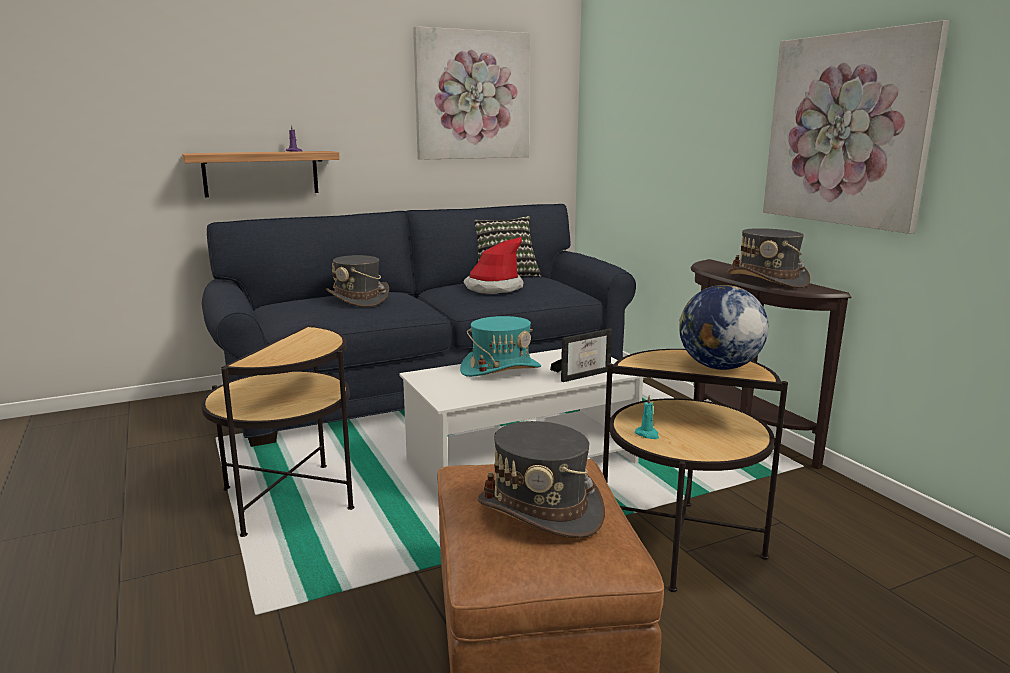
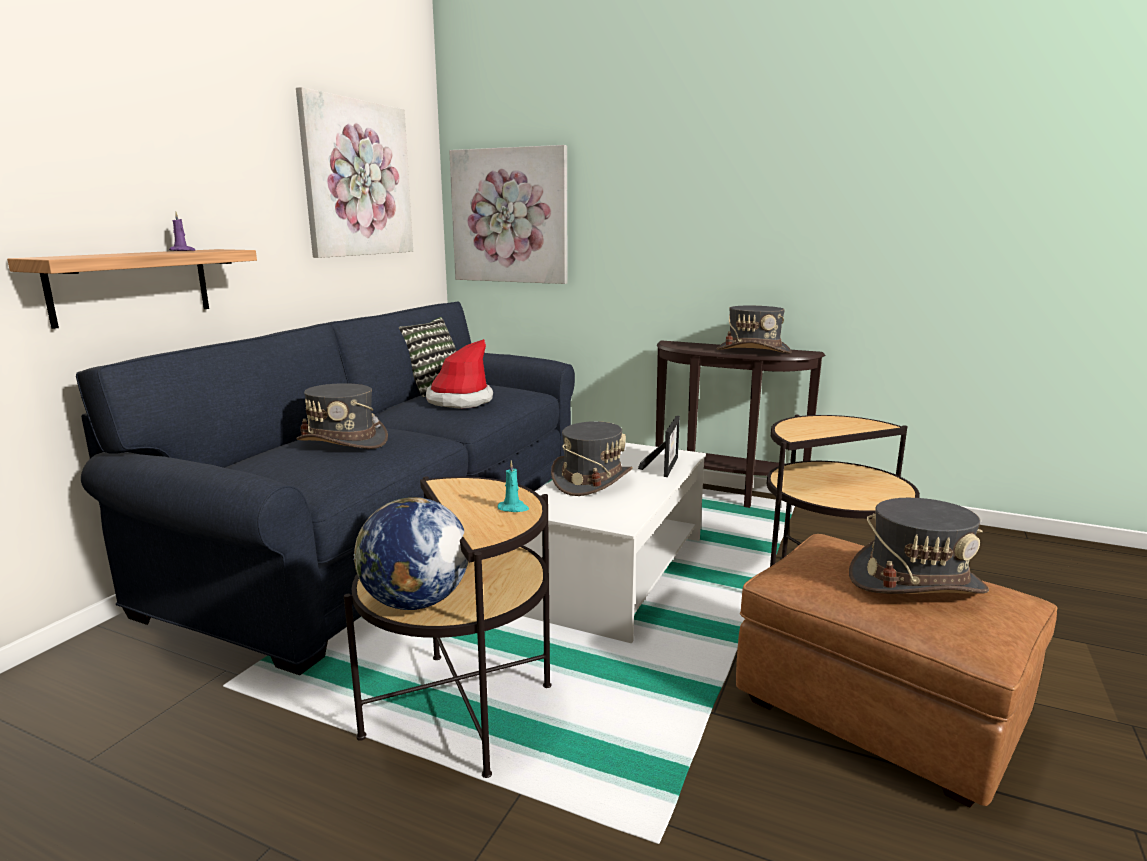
camera: 40 degrees left, 0 degrees up
turquoise hat [460,316,541,377] -> grey hat [551,421,633,496]
turquoise candle [635,395,659,439] -> turquoise candle moved to [498,460,529,512]
globe [679,285,768,370] -> globe moved to [353,497,468,610]
picture [763,20,949,234] -> picture moved to [449,145,567,284]

